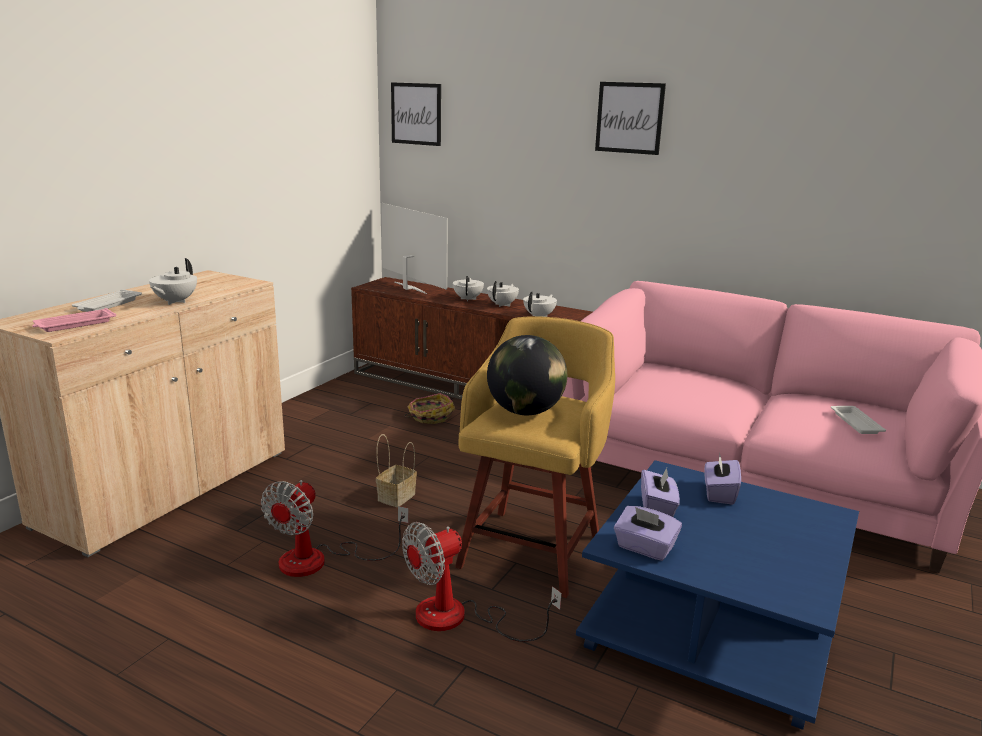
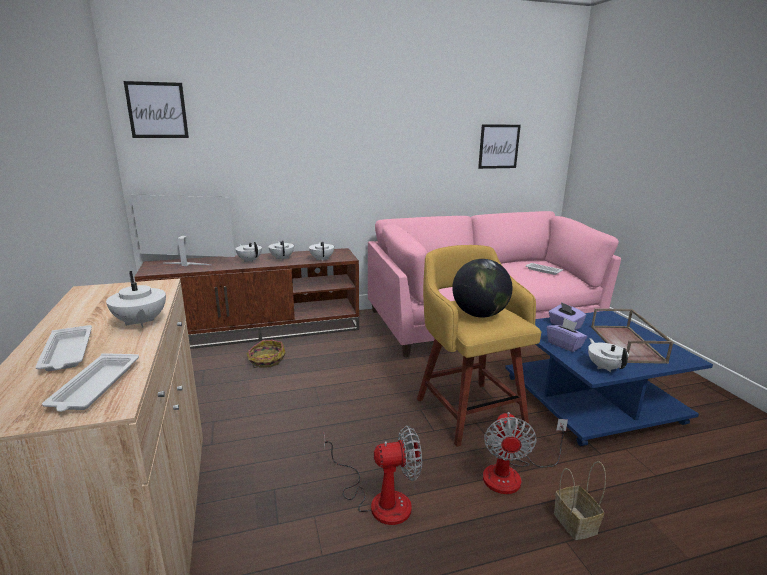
camera: 45 degrees left, 0 degrees up
pink tray [32,308,116,332] -> white tray [42,353,139,412]
fan [261,480,409,577] -> fan turned 75 degrees counterclockwise [324,425,422,525]
basket [376,434,417,507] -> basket moved to [554,461,606,540]
picture [595,82,666,155] -> picture moved to [478,124,521,169]
purple tissue box [614,506,682,561] -> white teapot [588,338,629,372]
none -> brown tray [591,308,674,364]

